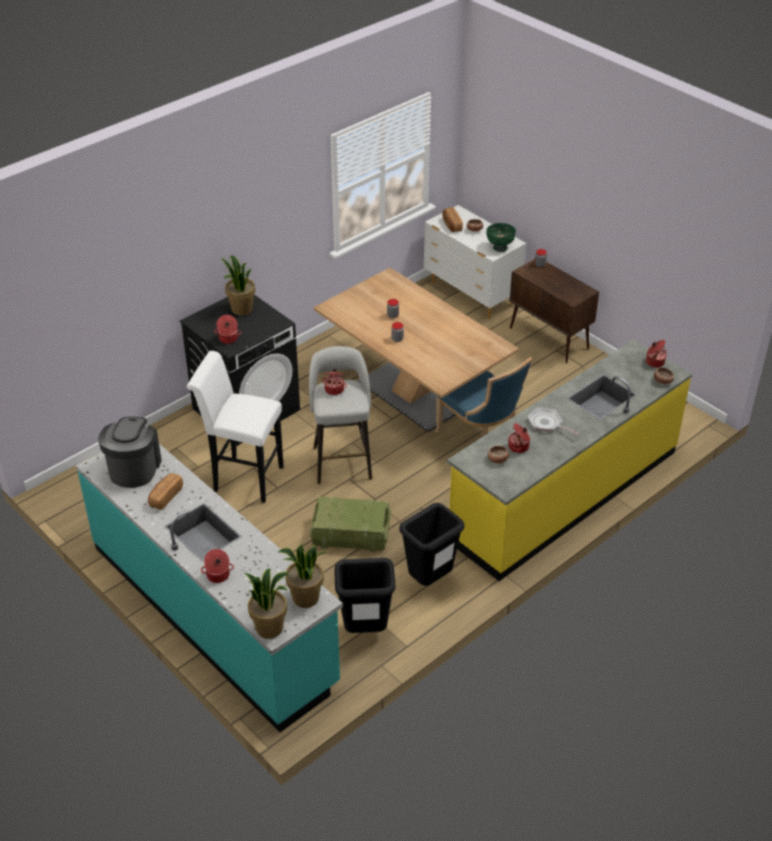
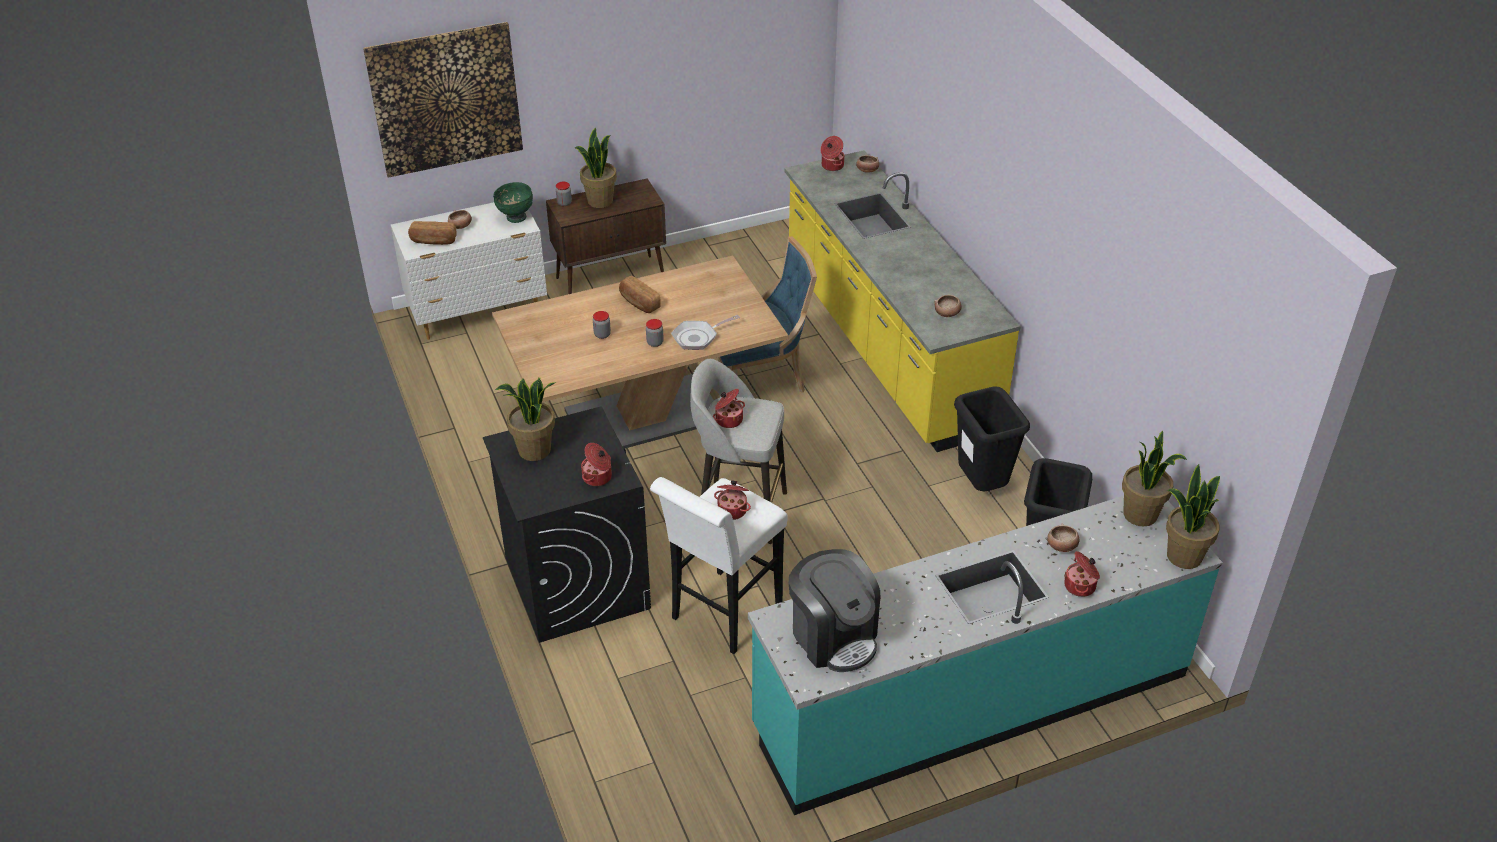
camera: 70 degrees left, 0 degrees up
coffee machine [98,417,162,488] -> coffee machine turned 150 degrees counterclockwise [789,549,881,672]
bread [148,473,183,510] -> bread moved to [619,276,661,313]
crate [310,497,391,552] -> none
cooking pot [508,423,530,453] -> cooking pot moved to [714,480,751,520]
frying pan [527,407,579,435] -> frying pan moved to [671,315,740,350]
none -> picture [363,22,523,178]
none -> potted plant [575,128,617,208]
none -> bowl [1047,524,1079,552]

